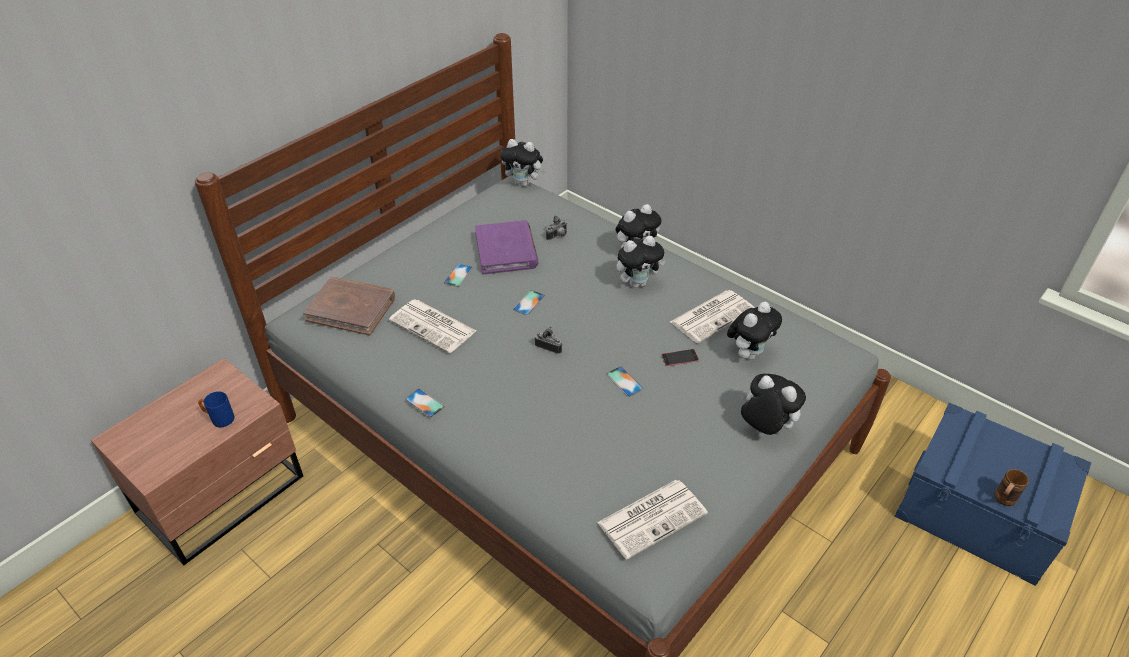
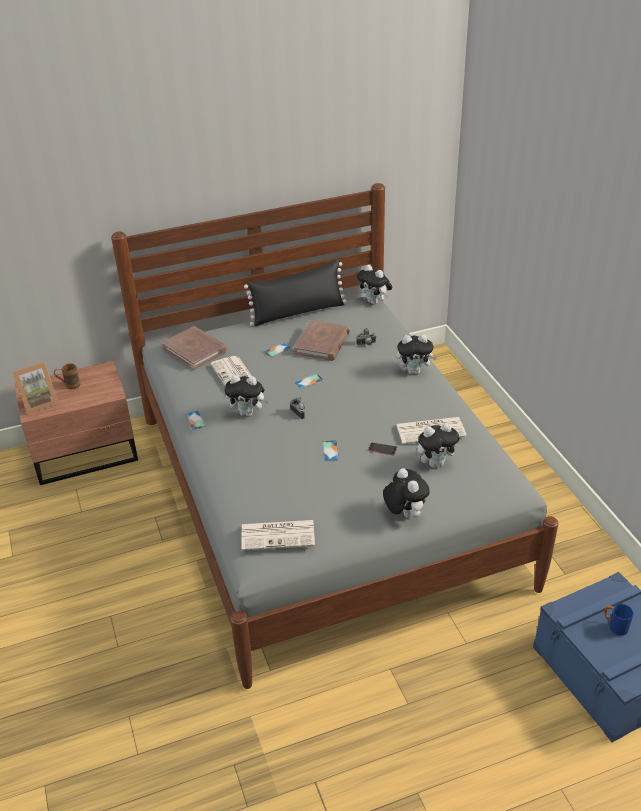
camera: 30 degrees right, 5 degrees down
blue mug [198,391,235,427] -> blue mug moved to [604,604,634,636]
purple book [475,220,538,274] -> brown book [293,320,350,361]
plush toy [616,236,666,288] -> plush toy moved to [224,375,269,417]
brown mug [994,469,1029,506] -> brown mug moved to [54,363,80,389]
none -> picture frame [13,362,58,414]
none -> black pillow [244,259,347,326]

